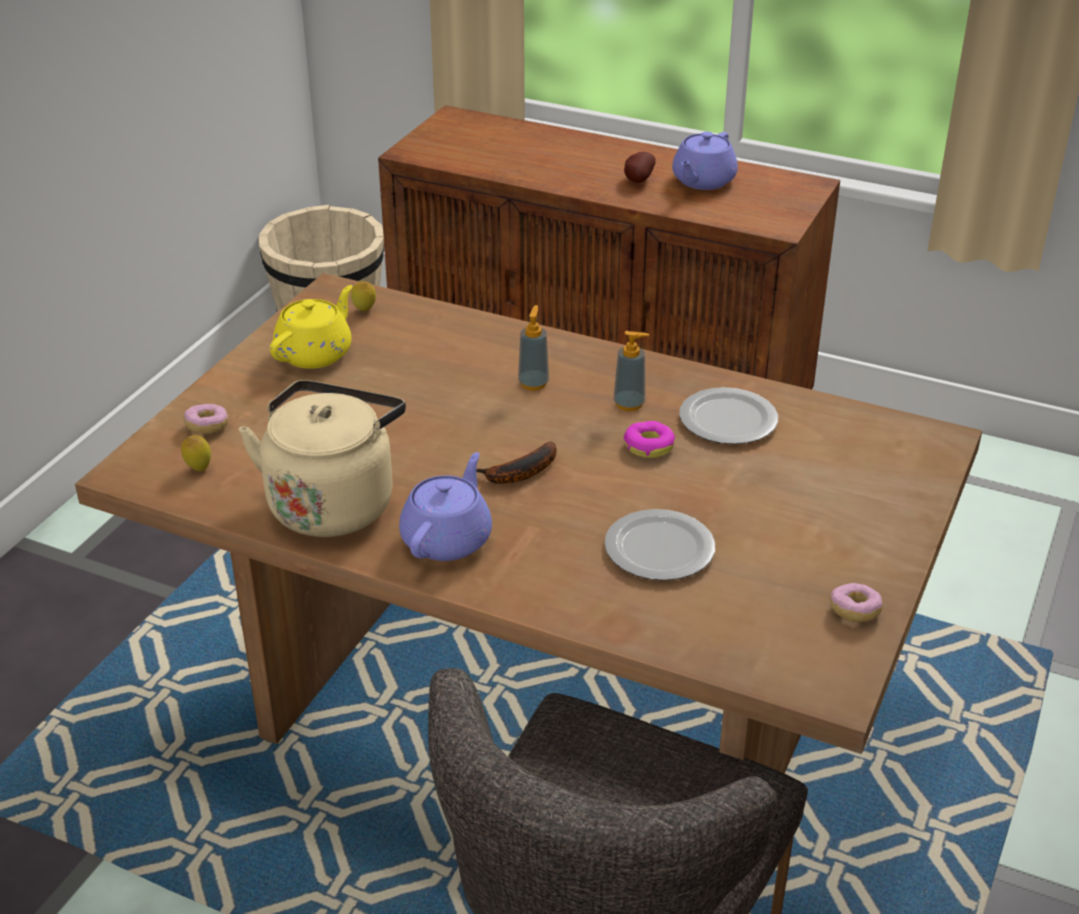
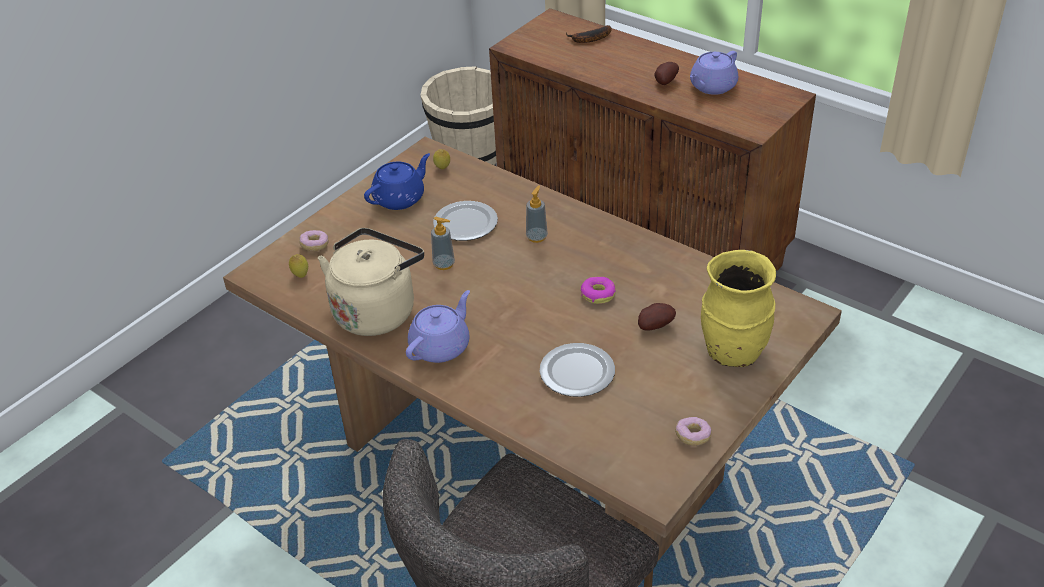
camera: 15 degrees right, 5 degrees up
yellow teapot [270,285,353,369] -> blue teapot [364,153,430,210]
banana [476,442,557,484] -> banana moved to [566,25,612,43]
soap dispenser [613,331,649,411] -> soap dispenser moved to [431,217,455,270]
plate [679,387,778,444] -> plate moved to [433,201,498,241]
none -> potato [638,303,676,330]
none -> yellow vase [701,250,776,367]

